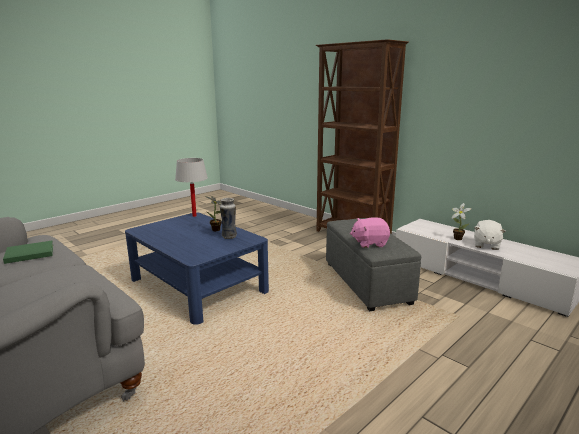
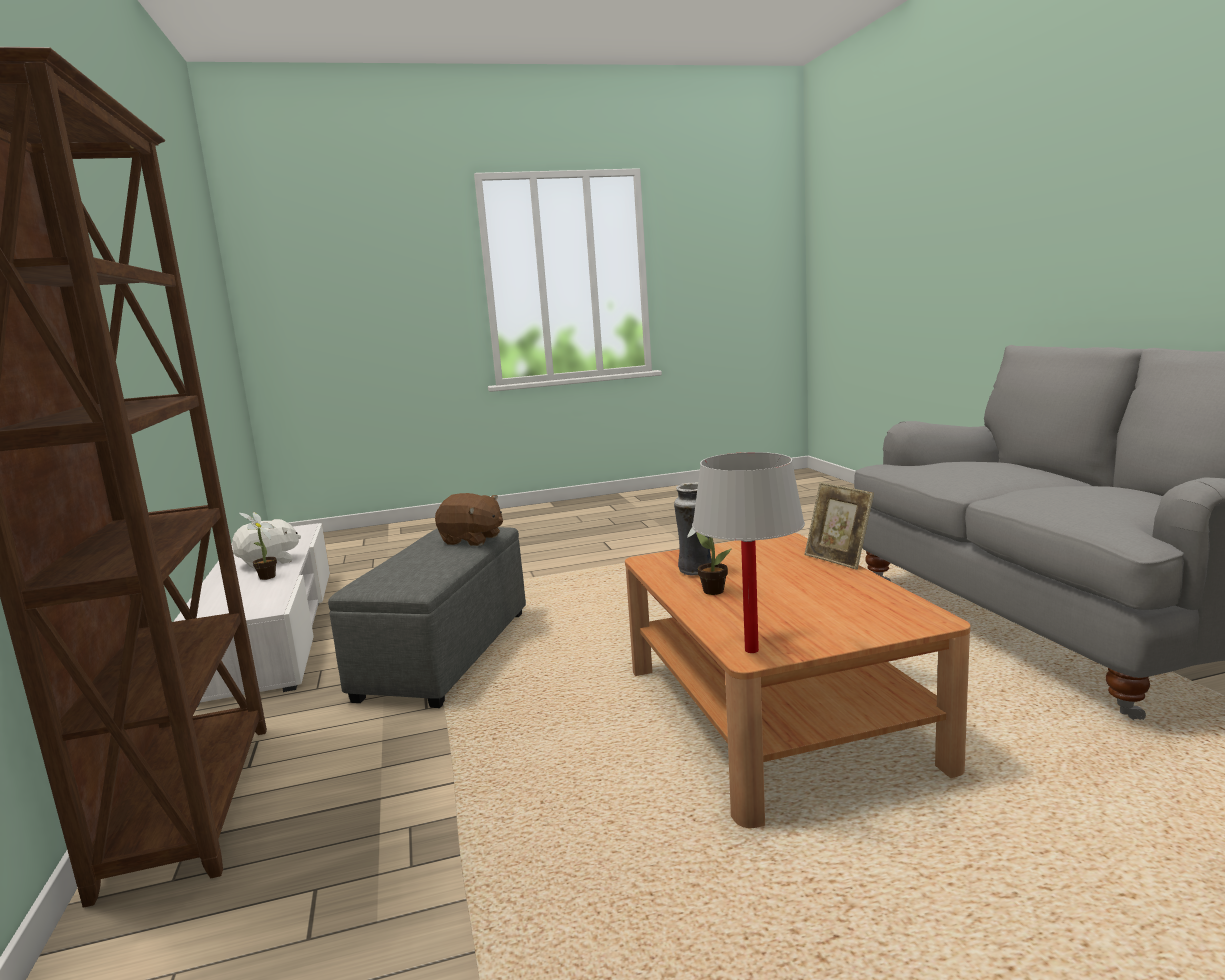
camera: 150 degrees left, 5 degrees down
green book [3,241,53,264] -> none
blue coffee table [125,212,269,325] -> brown coffee table [625,533,971,828]
pink plush toy [350,217,390,248] -> brown plush toy [435,493,503,546]
none -> picture frame [804,482,874,570]

